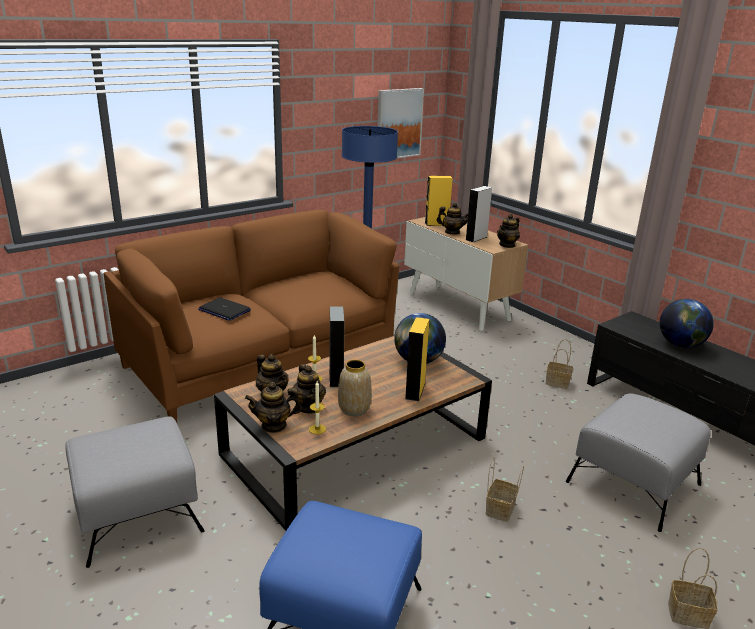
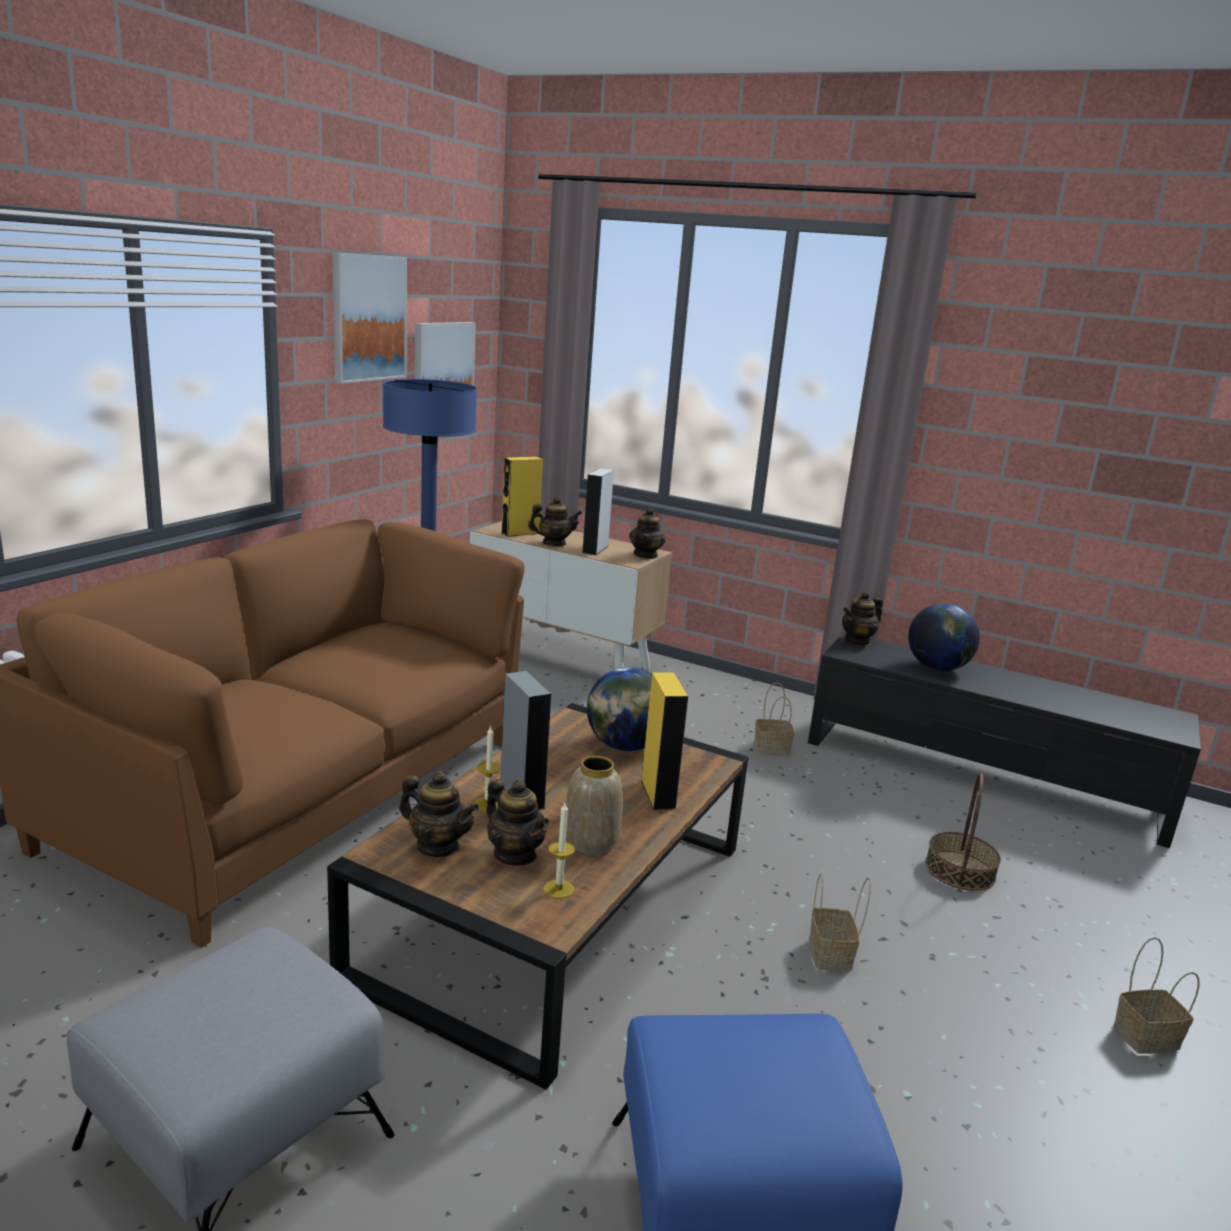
camera: 25 degrees left, 5 degrees down
laptop [198,297,251,321] -> none
teapot [245,382,302,433] -> teapot moved to [842,591,883,646]
grey ottoman [566,393,711,532] -> basket [925,773,1001,891]
none -> picture [332,252,407,384]

